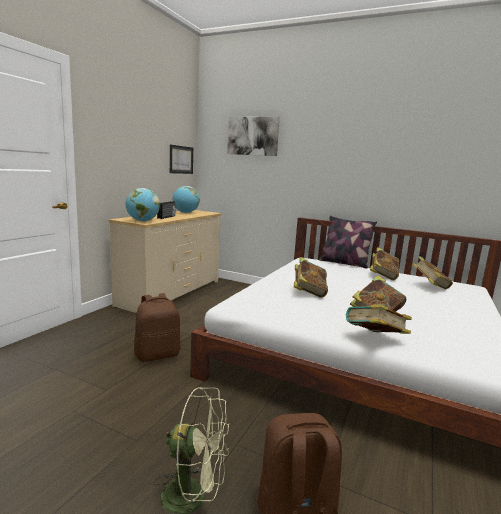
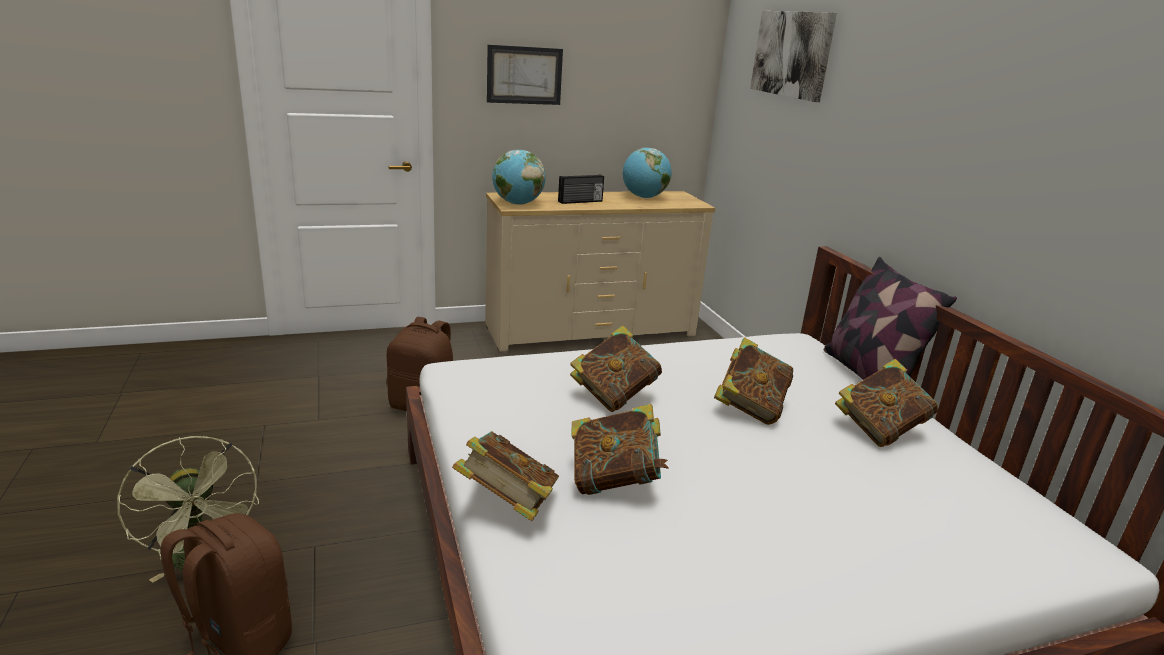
camera: 45 degrees right, 10 degrees up
picture [170,145,193,174] -> picture moved to [487,45,563,105]
book [412,256,453,290] -> book moved to [714,337,793,425]

